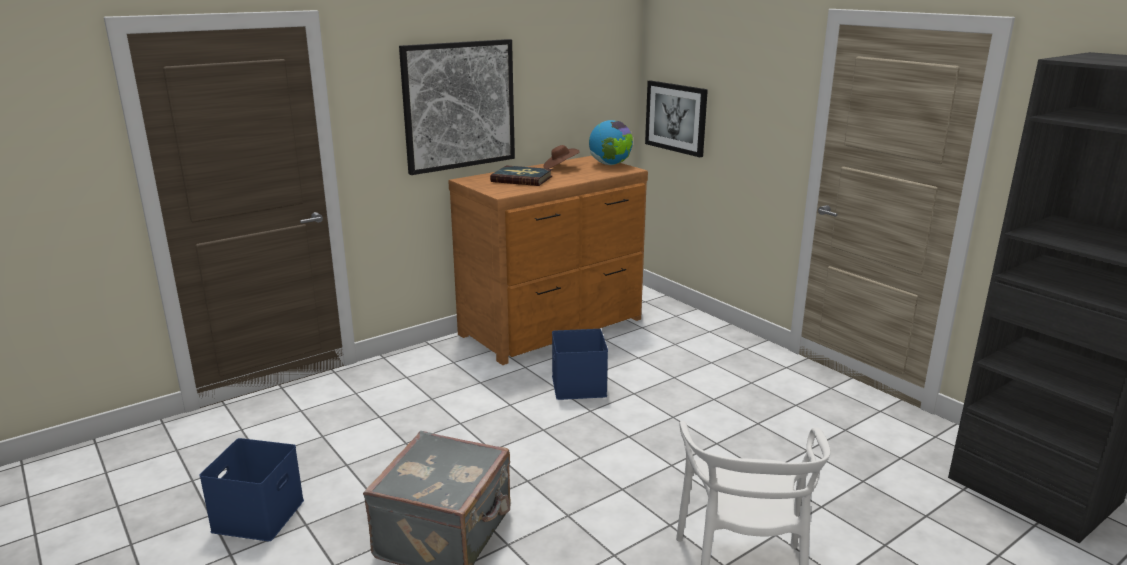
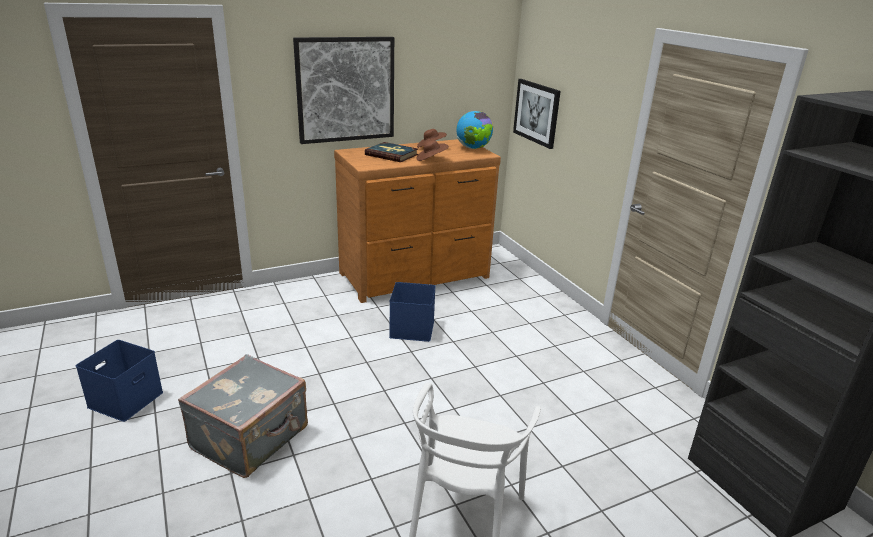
camera: 10 degrees right, 5 degrees up
none -> brown hat [417,140,449,161]

